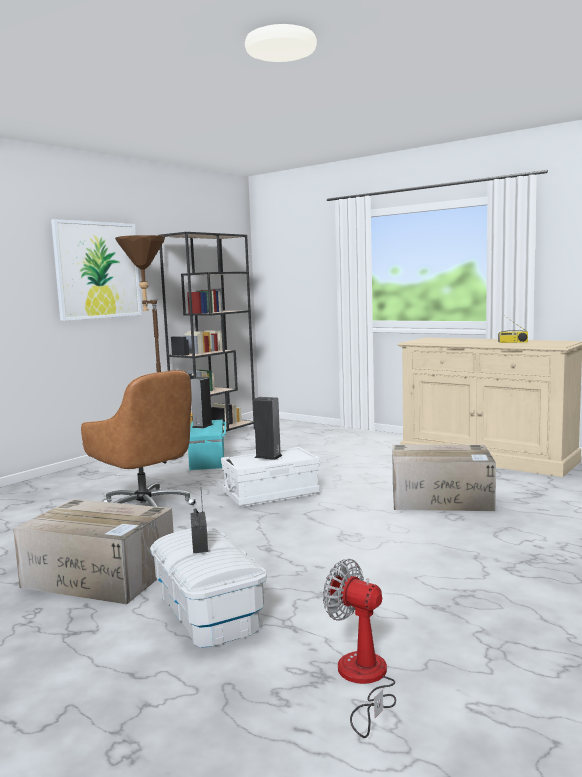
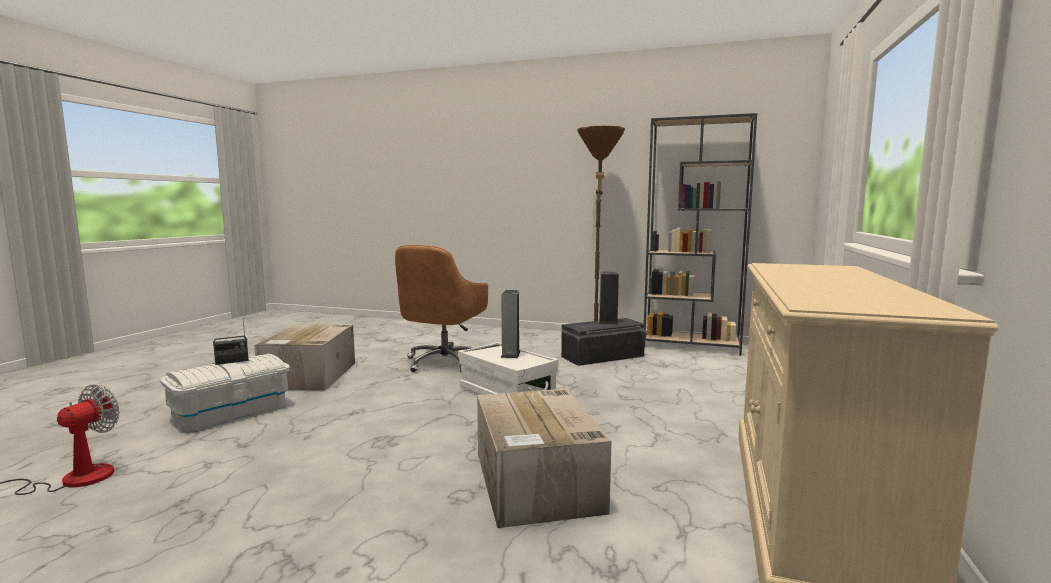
camera: 70 degrees right, 0 degrees up
picture [51,219,142,321] -> none
turquoise storage box [188,420,226,470] -> black storage box [561,318,645,366]
radio [498,315,528,343] -> none

